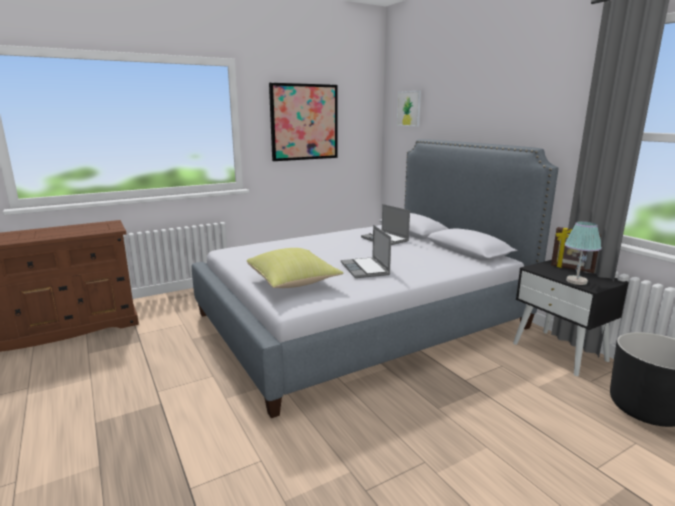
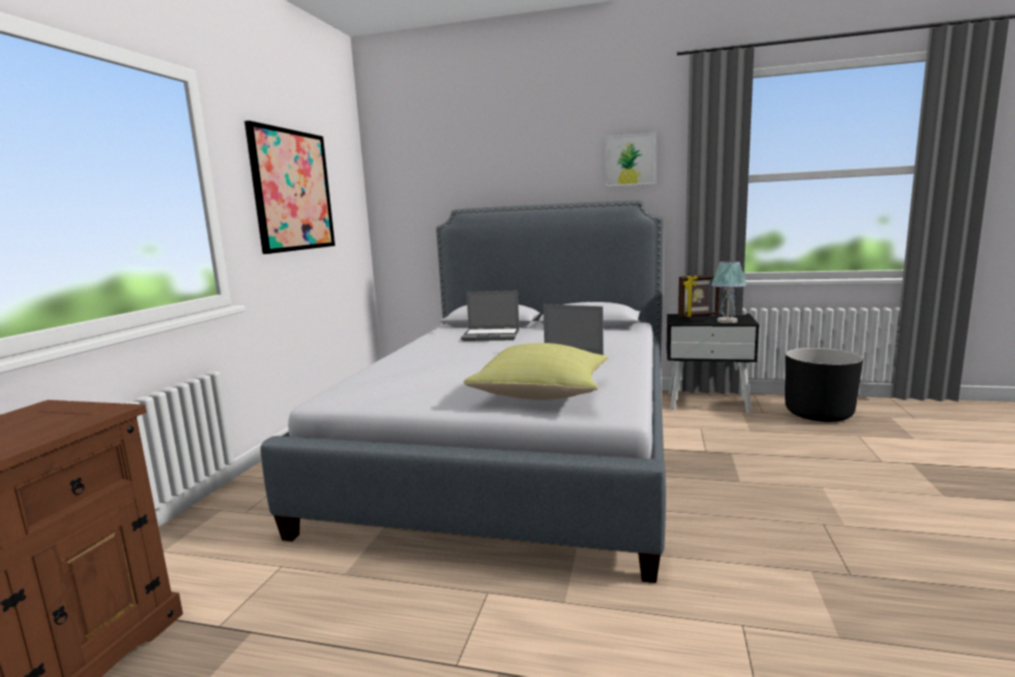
camera: 45 degrees left, 5 degrees down
picture [397,91,421,127] -> picture moved to [604,133,655,187]

